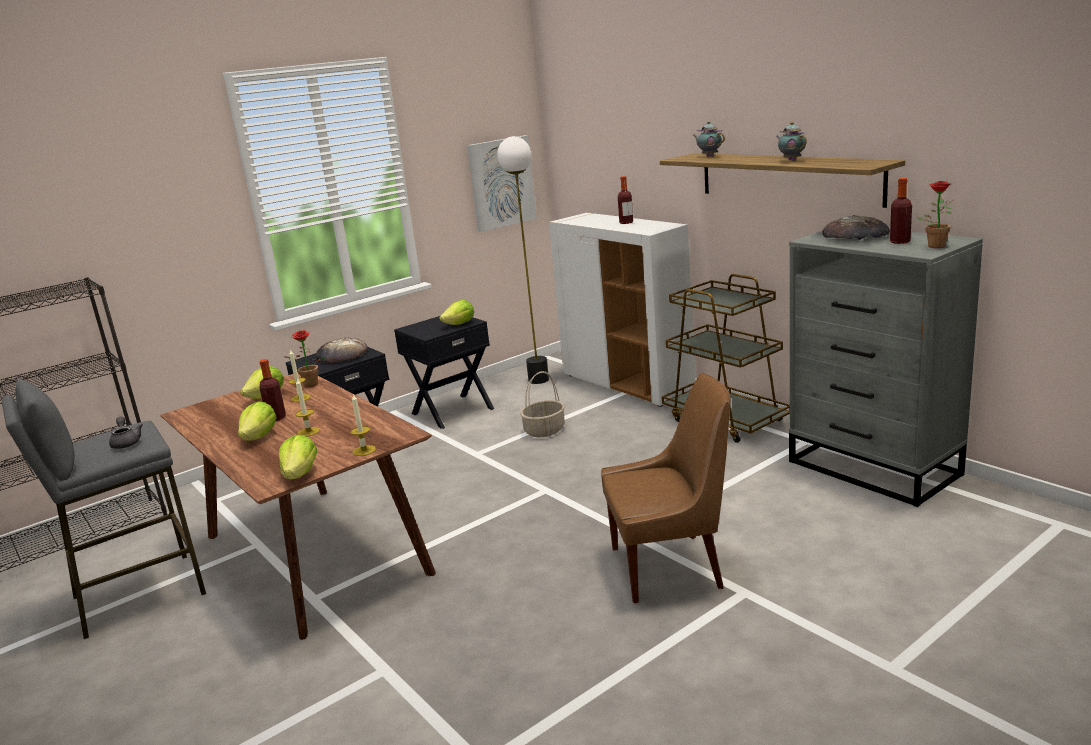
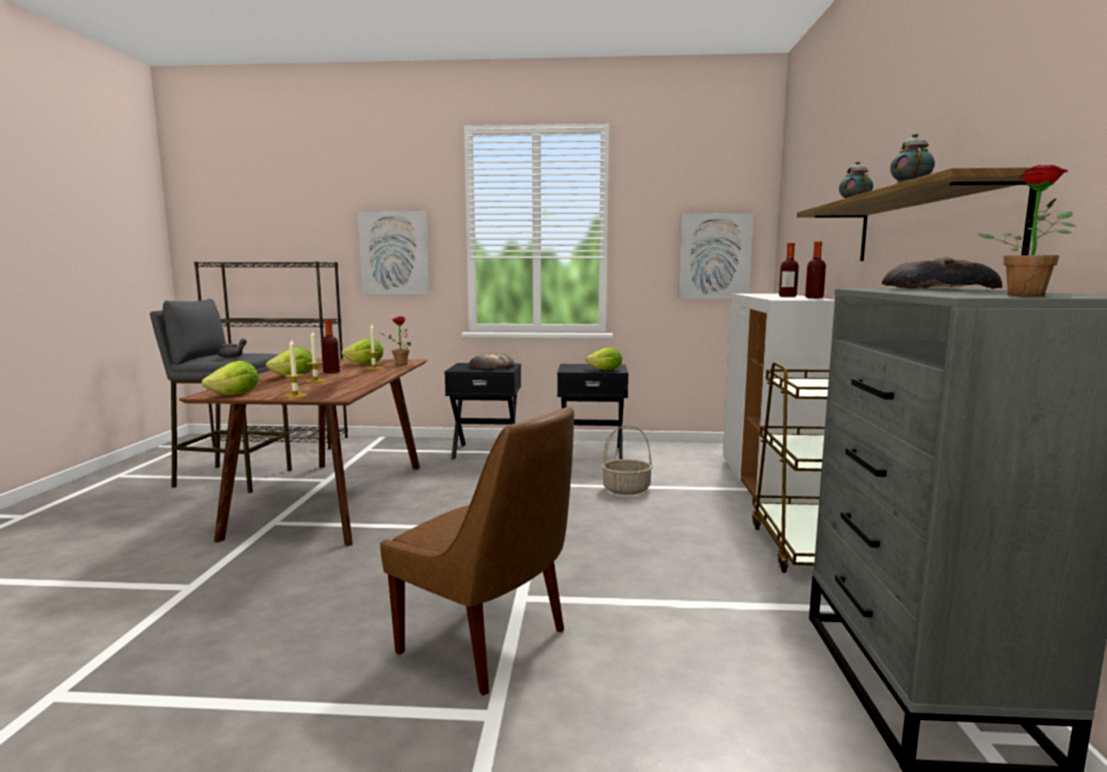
camera: 40 degrees right, 10 degrees down
floor lamp [497,136,549,384] -> none
bottle [890,178,912,244] -> bottle moved to [805,241,826,298]
none -> picture [358,211,429,294]

